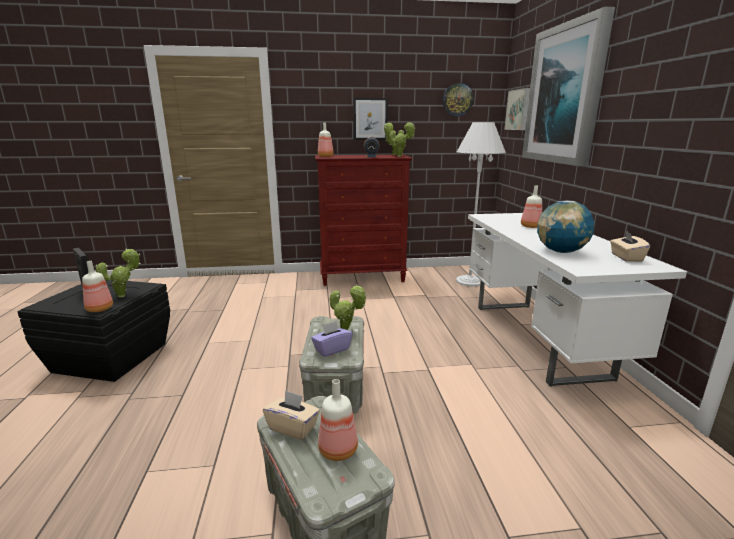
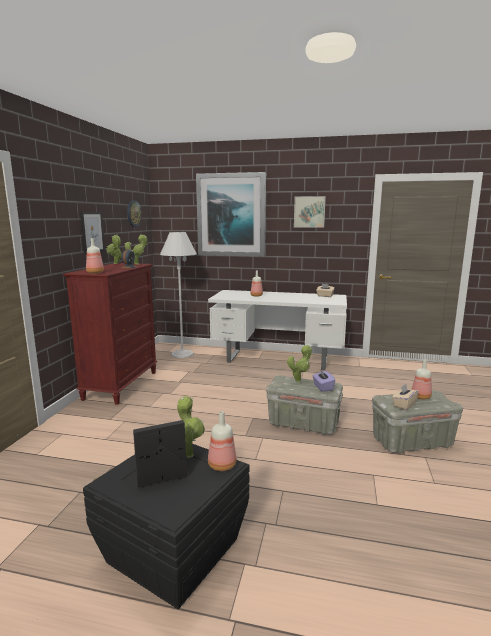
camera: 70 degrees left, 5 degrees down
picture [504,88,530,130] -> picture moved to [294,196,326,228]
globe [537,201,595,253] -> none

